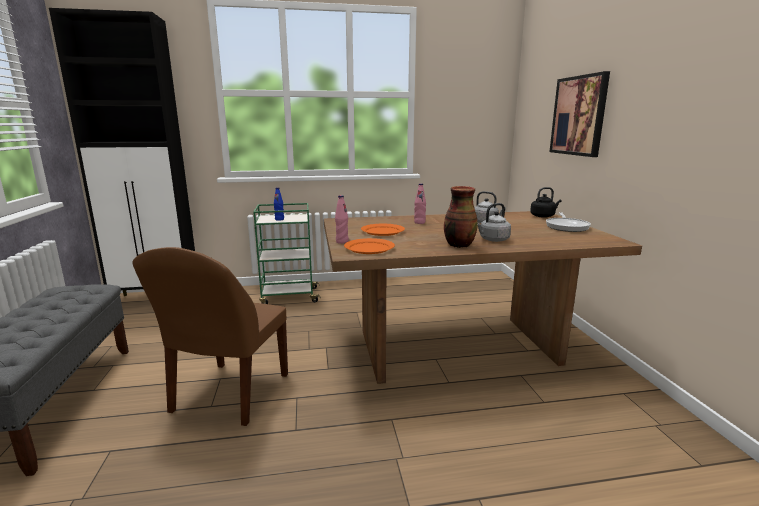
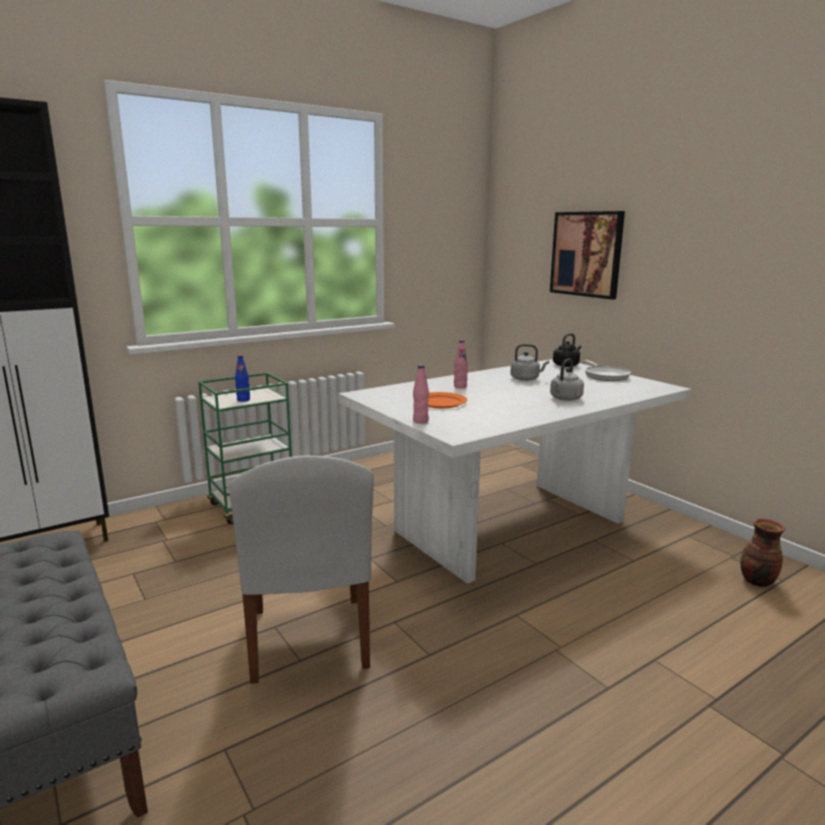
camera: 25 degrees left, 0 degrees up
brown chair [132,247,288,426] -> white chair [229,455,374,684]
brown dining table [324,211,642,384] -> white dining table [339,359,691,584]
orange plate [344,238,395,254] -> none
vase [444,186,478,248] -> vase moved to [740,519,785,587]

